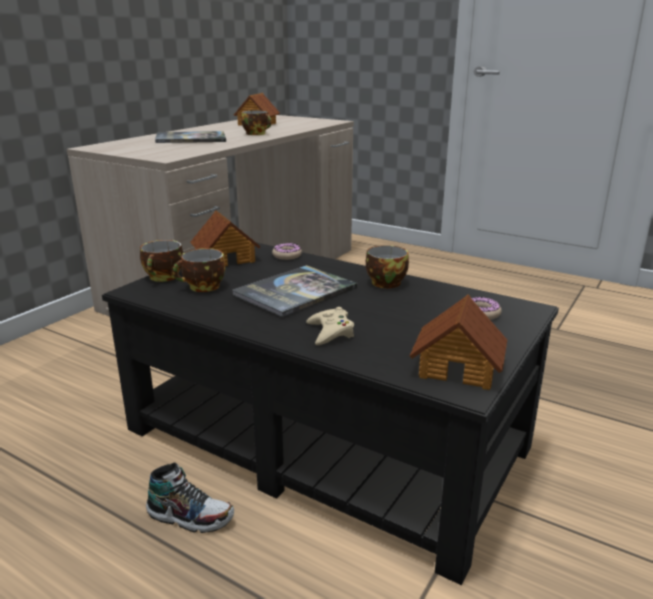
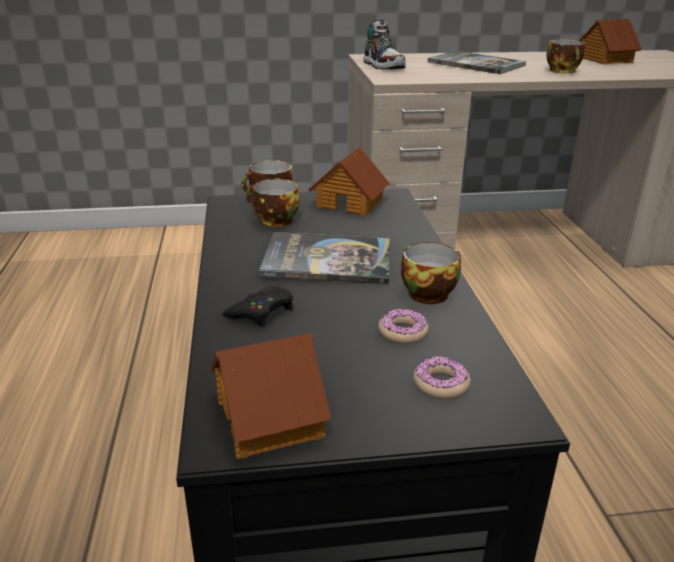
camera: 50 degrees right, 5 degrees up
shoe [146,463,234,533] -> shoe moved to [364,20,406,70]
donut [272,243,302,260] -> donut moved to [378,309,429,344]
beige game controller [306,307,354,345] -> black game controller [222,286,293,327]

